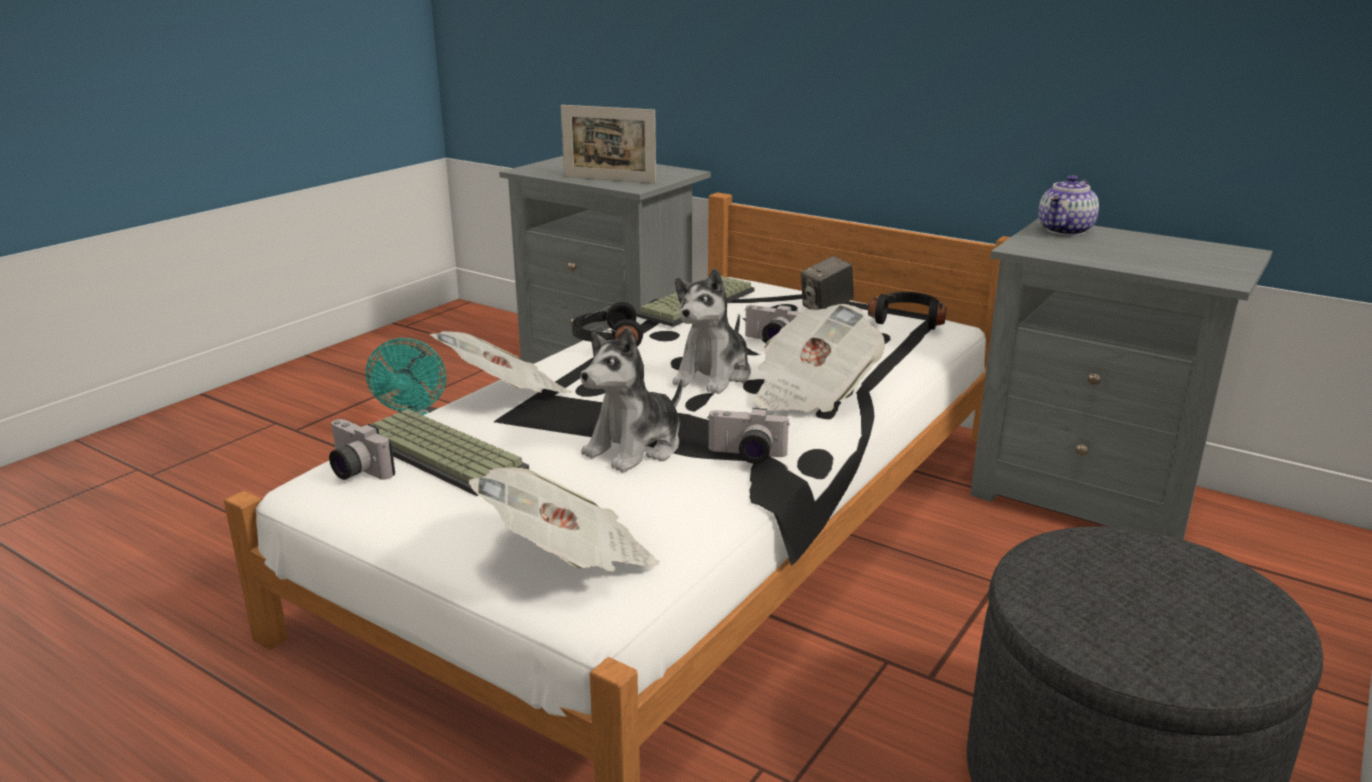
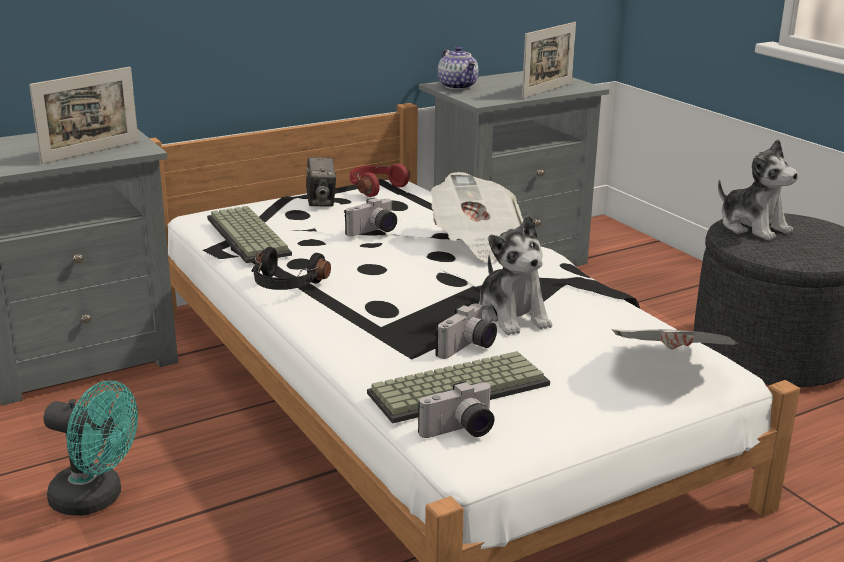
camera: 65 degrees left, 0 degrees up
newspaper [430,331,572,393] -> none
plush toy [672,268,751,394] -> plush toy moved to [718,139,799,241]
camera [707,408,790,464] -> camera moved to [435,304,497,359]
black headphones [868,292,946,330] -> red headphones [350,163,410,197]
none -> picture frame [522,22,576,99]

